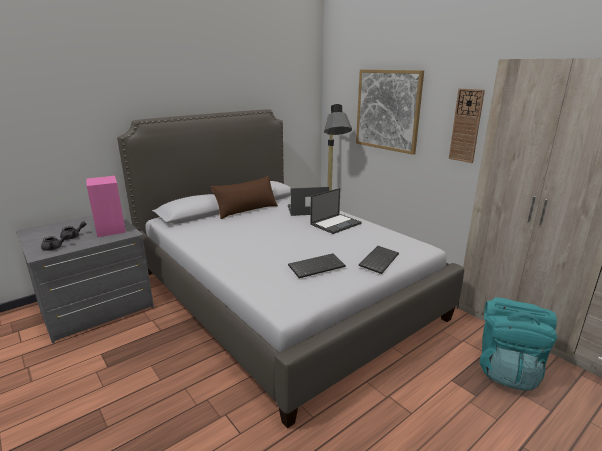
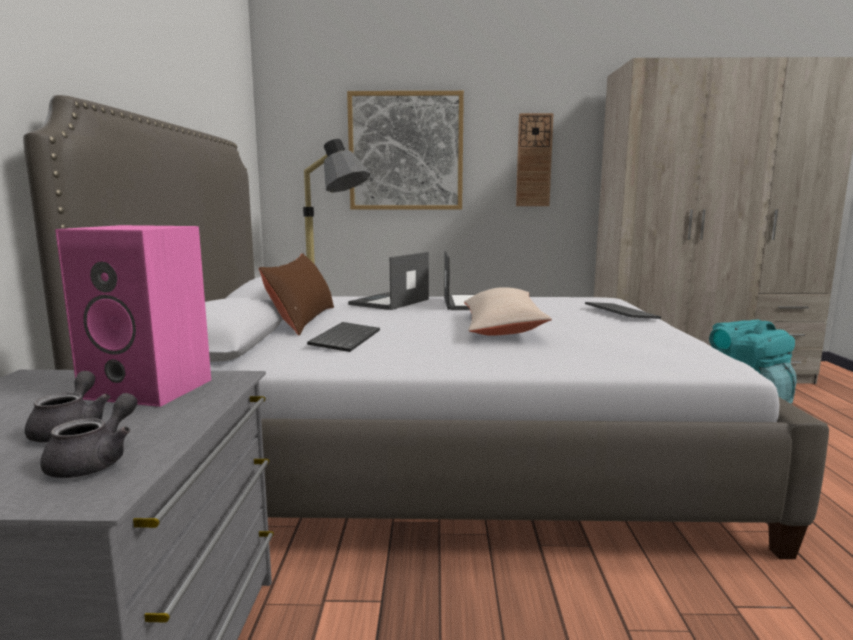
camera: 50 degrees left, 10 degrees down
keyboard [288,253,346,278] -> keyboard moved to [307,322,380,352]
none -> beige pillow [464,287,552,336]

